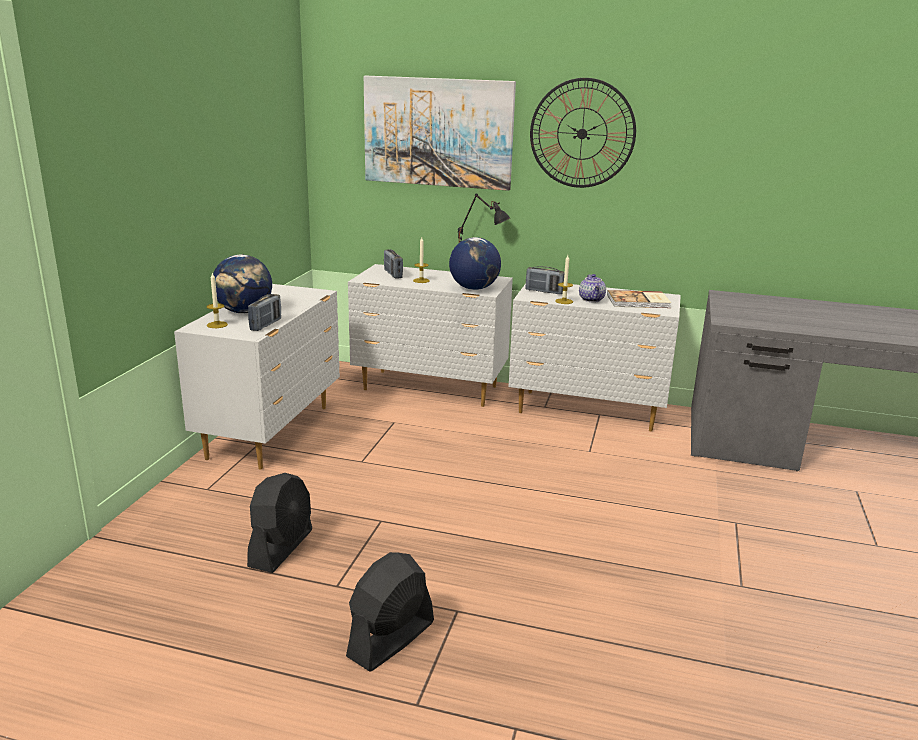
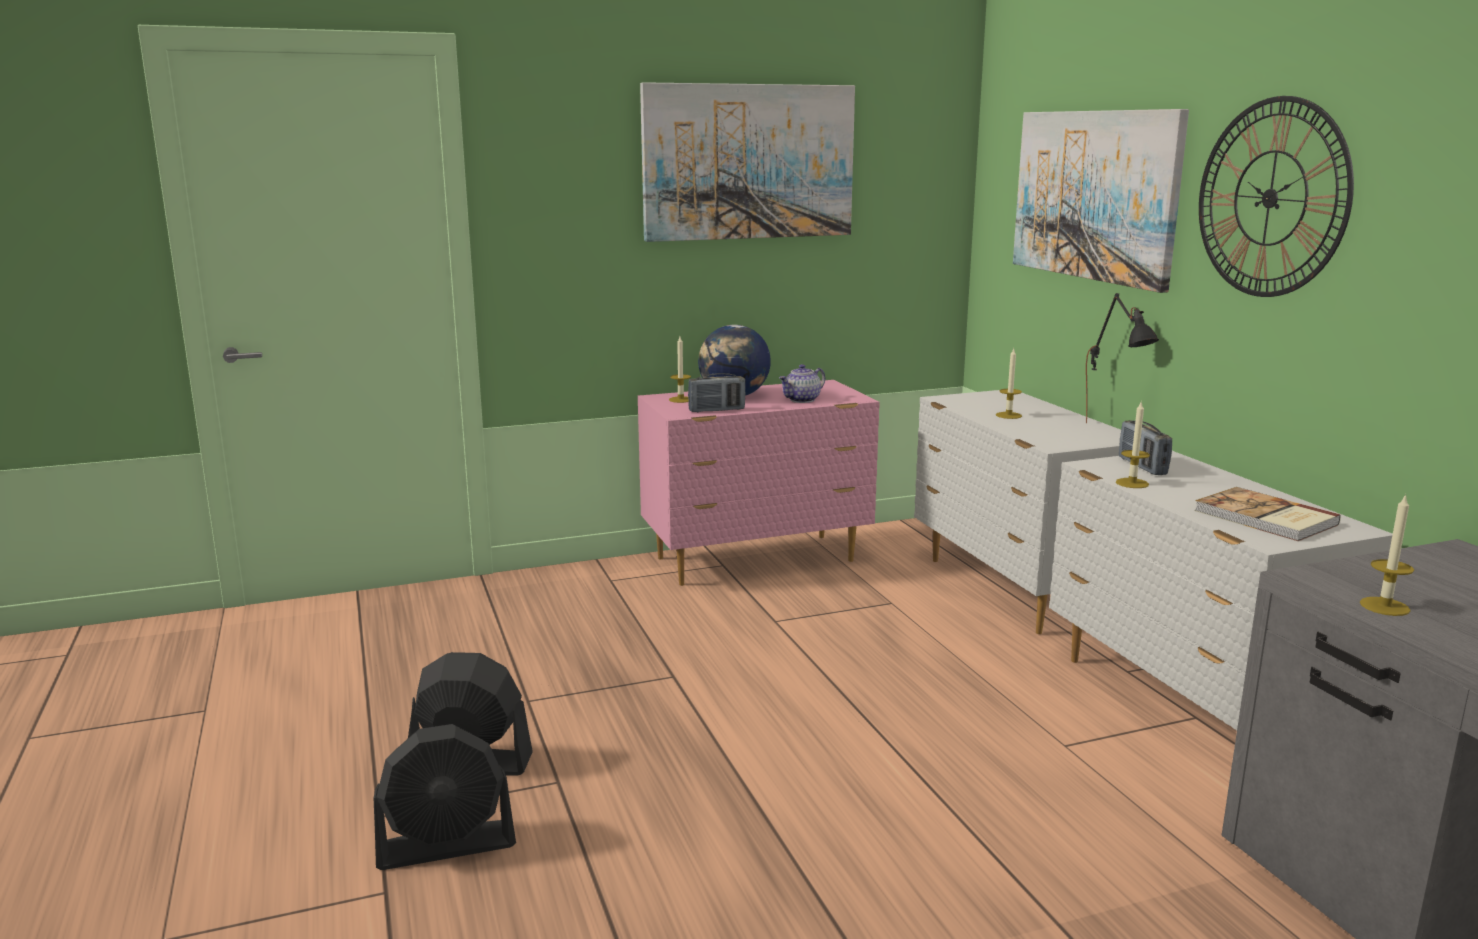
camera: 55 degrees right, 5 degrees down
white dresser [174,284,340,469] -> pink dresser [638,380,880,586]
black fan [247,473,312,573] -> black fan moved to [374,724,516,870]
radio [384,249,403,278] -> none
globe [449,237,501,290] -> none
teapot [579,274,606,302] -> teapot moved to [779,364,825,403]
none -> picture [640,82,855,242]
none -> candle [1360,494,1414,616]

